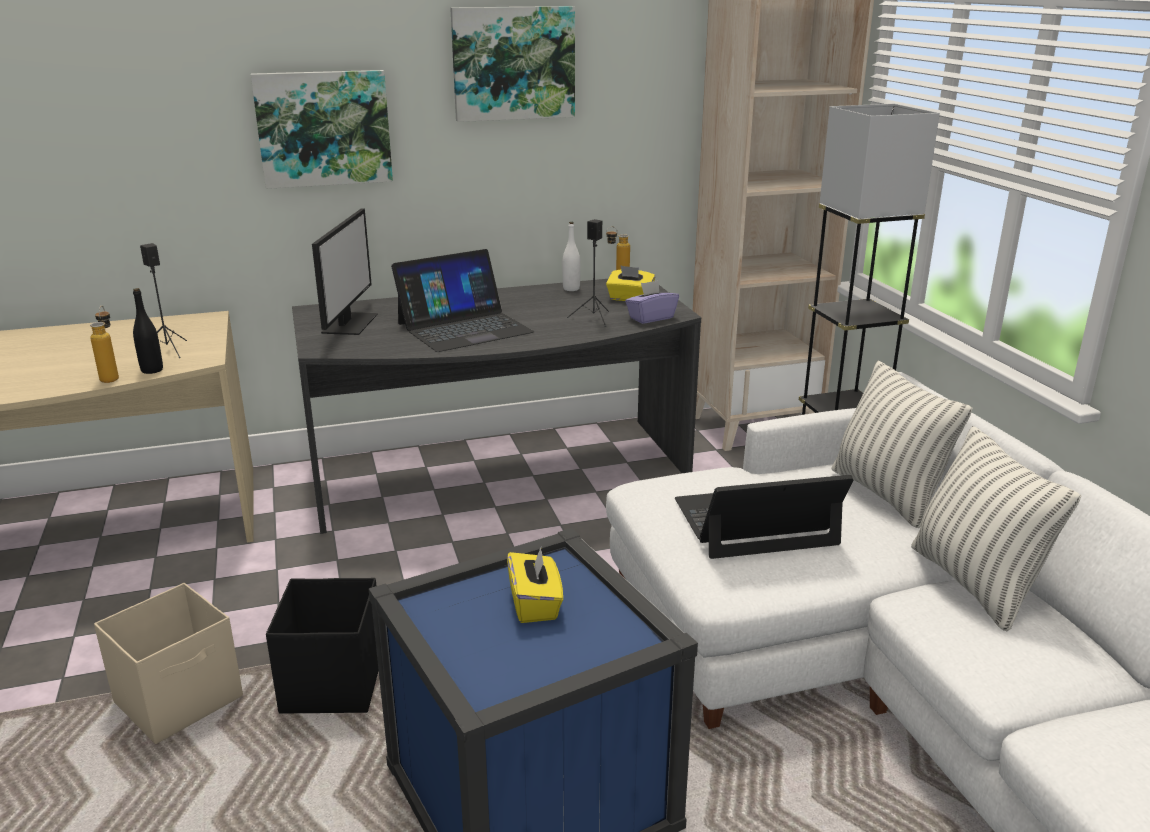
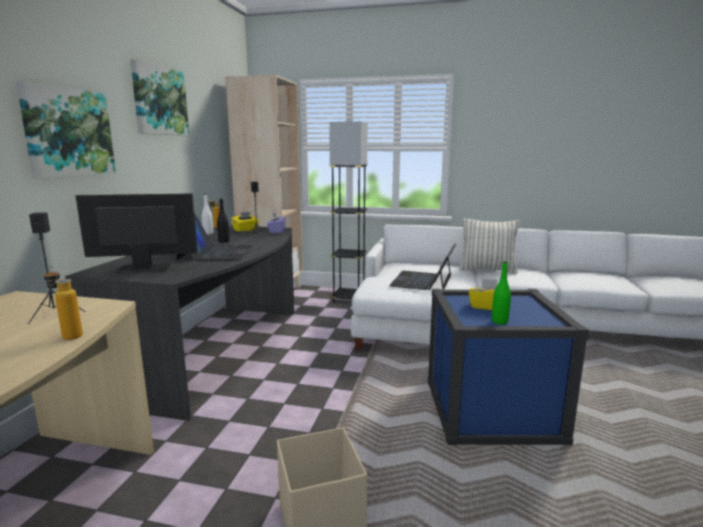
camera: 60 degrees left, 10 degrees down
black bottle [133,288,163,374] -> black bottle moved to [217,198,230,243]
black storage box [266,578,379,714] -> none
monitor [312,209,378,335] -> monitor turned 45 degrees counterclockwise [75,193,198,273]
pillow [831,361,973,528] -> none
none -> green bottle [492,261,511,325]

